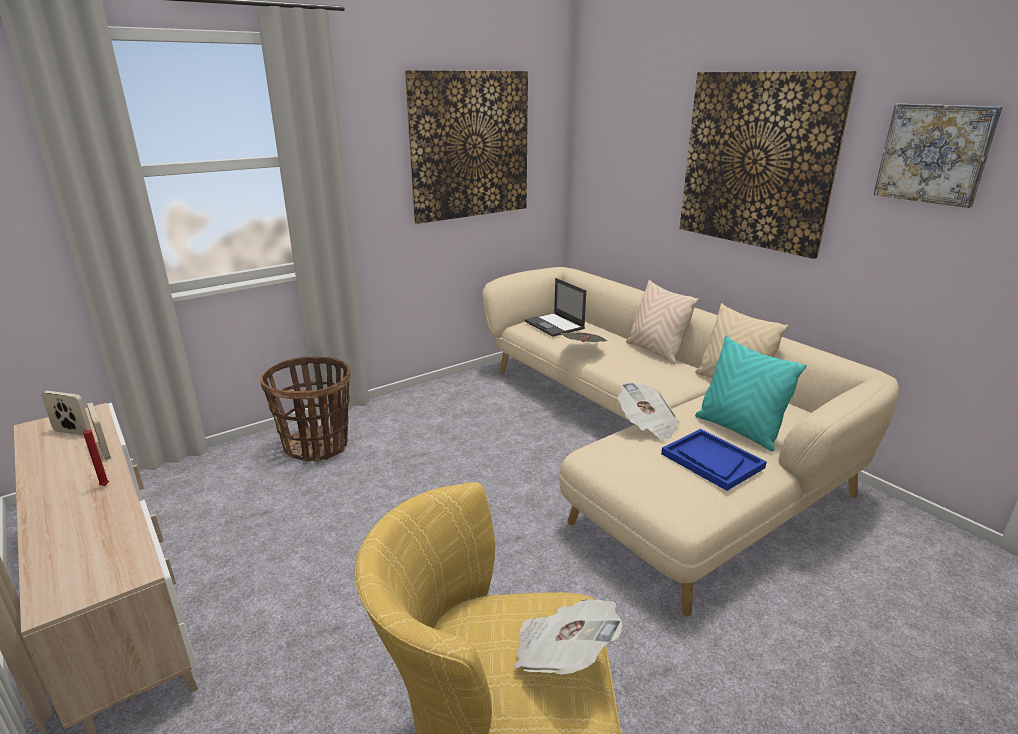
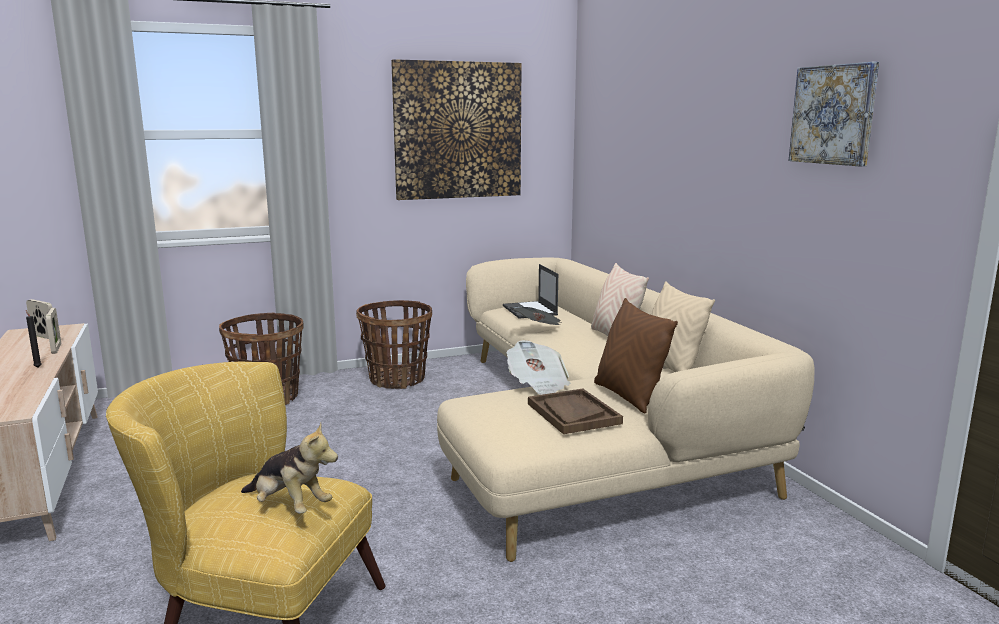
camera: 15 degrees right, 10 degrees down
red candle [80,424,109,486] -> black candle [26,310,42,367]
newspaper [514,599,623,675] -> plush toy [241,423,338,514]
blue tray [661,429,767,491] -> brown tray [528,389,623,434]
picture [679,71,857,259] -> none
turquoise pillow [695,336,807,452] -> brown pillow [594,298,678,413]
none -> basket [356,300,432,389]

